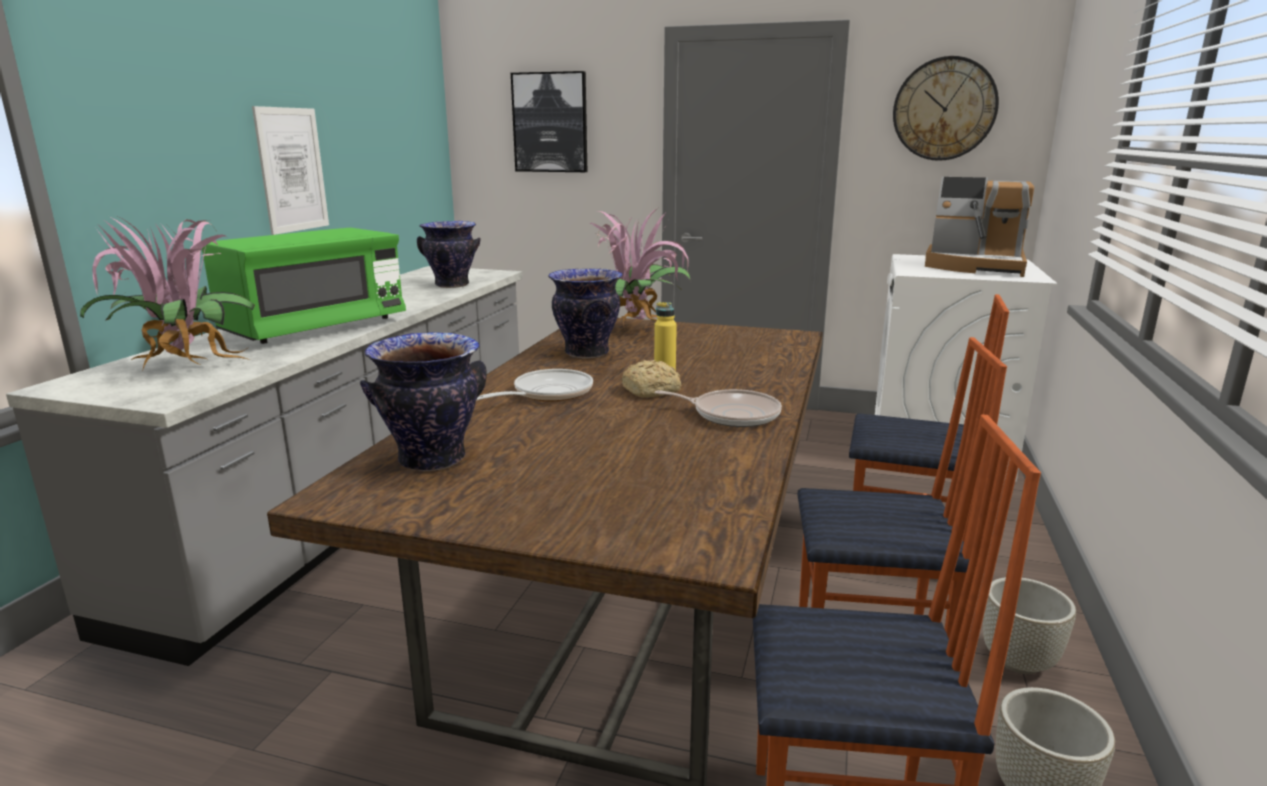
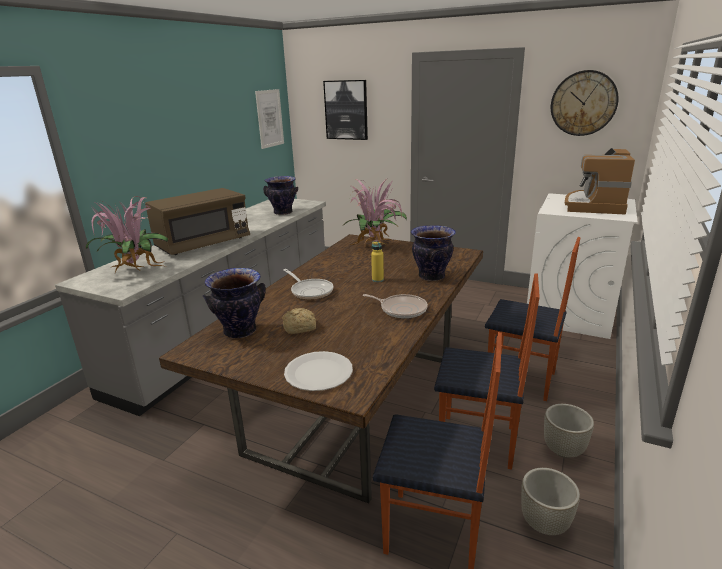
camera: 10 degrees right, 5 degrees up
green microwave [202,228,406,344] -> brown microwave [145,188,250,255]
picture [252,106,329,235] -> picture moved to [255,89,284,149]
frying pan [477,369,593,401] -> frying pan turned 90 degrees clockwise [284,269,334,300]
vase [548,269,623,359] -> vase moved to [411,225,456,281]
bread [622,360,681,398] -> bread moved to [282,308,316,334]
coffee machine [925,177,1034,277] -> coffee machine turned 75 degrees clockwise [565,148,635,215]
none -> white plate [284,351,353,391]

